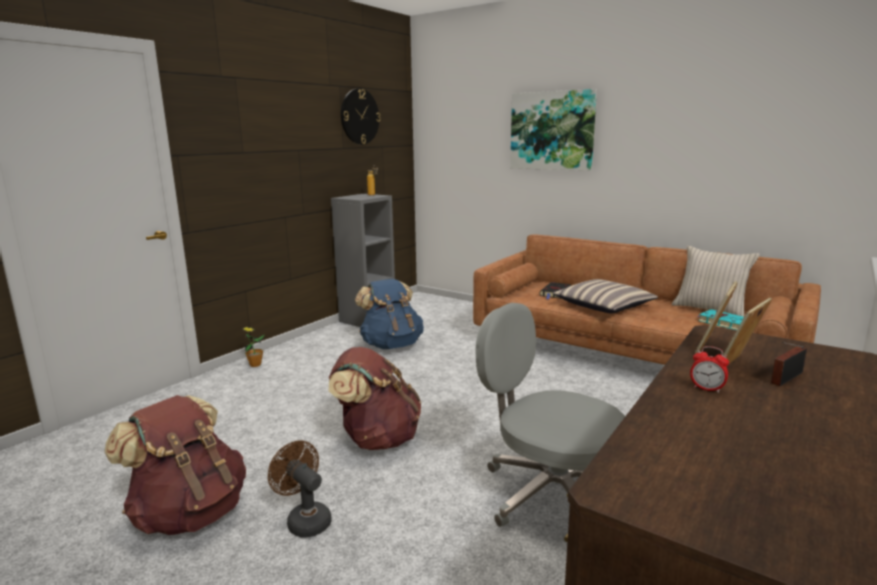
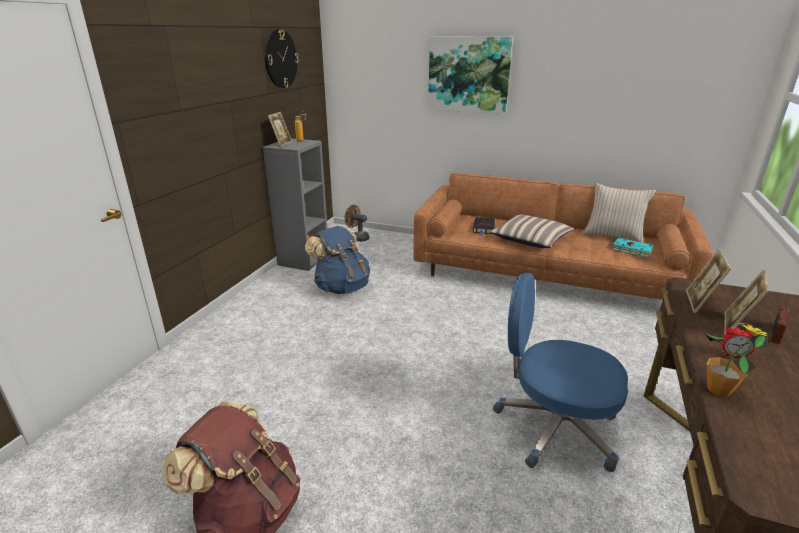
camera: 15 degrees left, 10 degrees up
potted plant [242,327,265,367] -> potted plant moved to [705,324,771,397]
brown fan [268,440,332,538] -> brown fan moved to [345,205,369,242]
brown backpack [329,347,421,450] -> none
grey office chair [475,303,625,527] -> blue office chair [493,273,628,472]
none -> picture frame [268,112,292,147]

